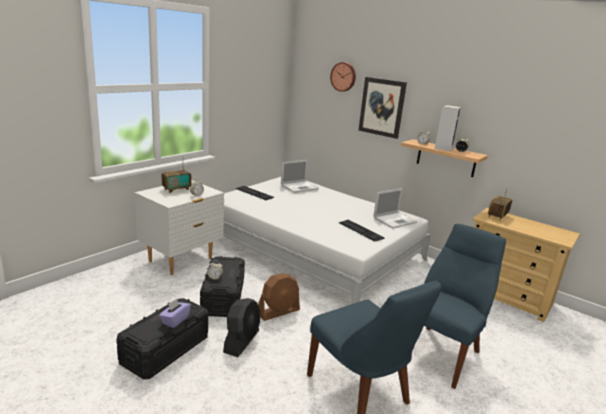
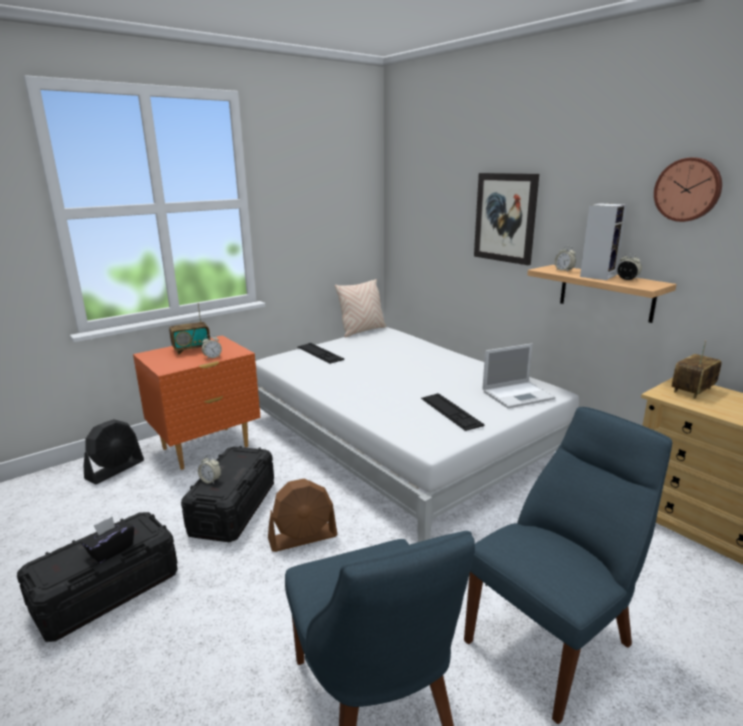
camera: 15 degrees right, 0 degrees up
white nightstand [135,180,224,275] -> orange nightstand [133,335,260,470]
purple tissue box [159,299,191,328] -> black tissue box [81,516,134,563]
black fan [223,298,260,357] -> black fan moved to [84,419,144,484]
laptop [281,160,319,193] -> none
wall clock [330,62,356,92] -> wall clock moved to [654,158,722,222]
none -> beige pillow [335,279,387,338]

